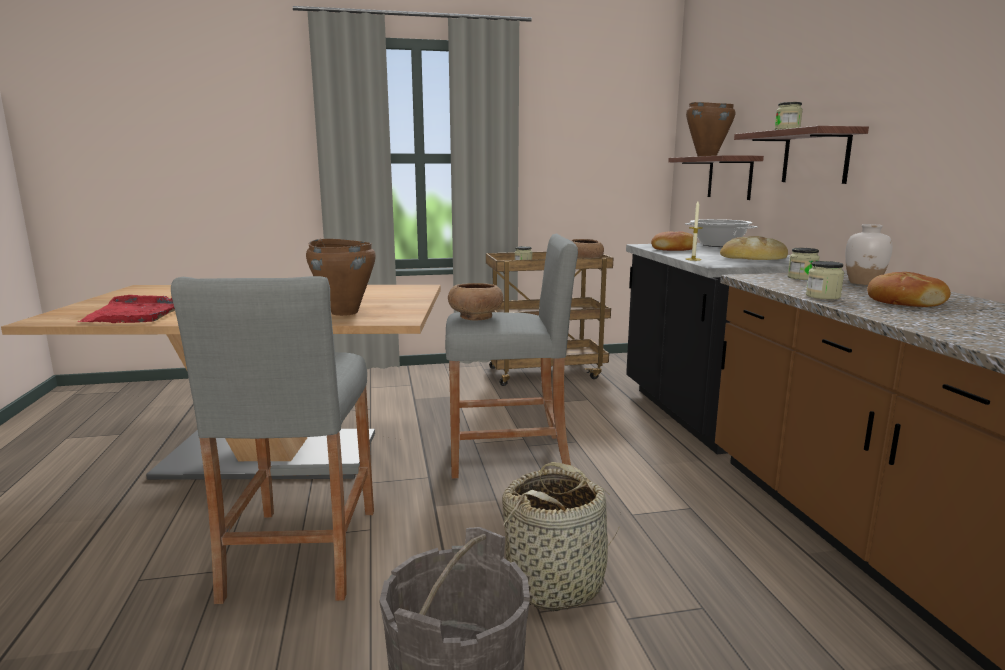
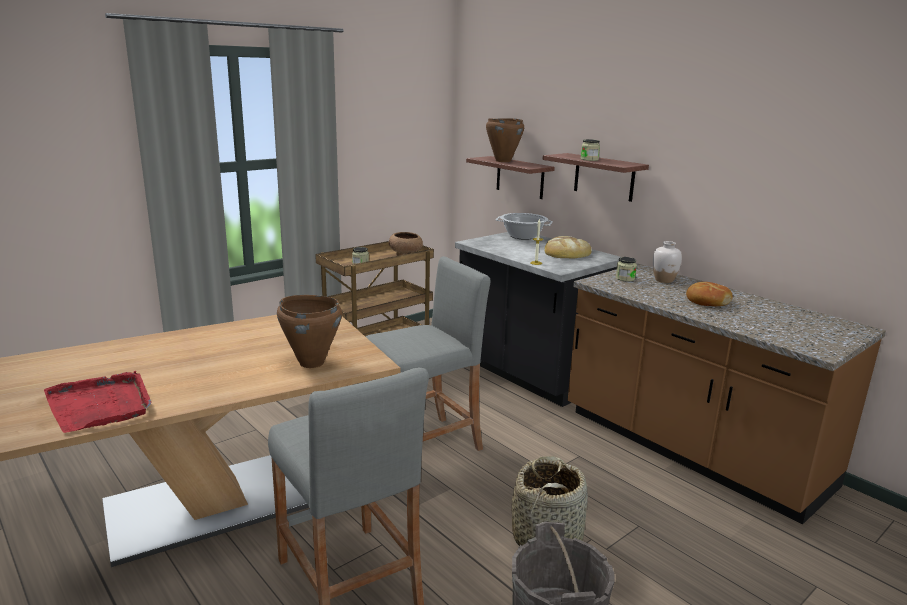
camera: 30 degrees left, 5 degrees up
brown bowl [448,283,504,320] -> none
bread [651,231,693,251] -> none
jar [806,261,844,300] -> none

